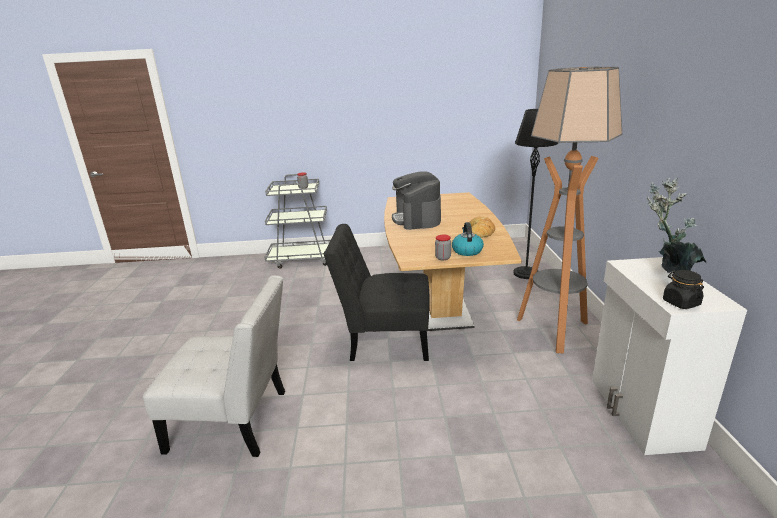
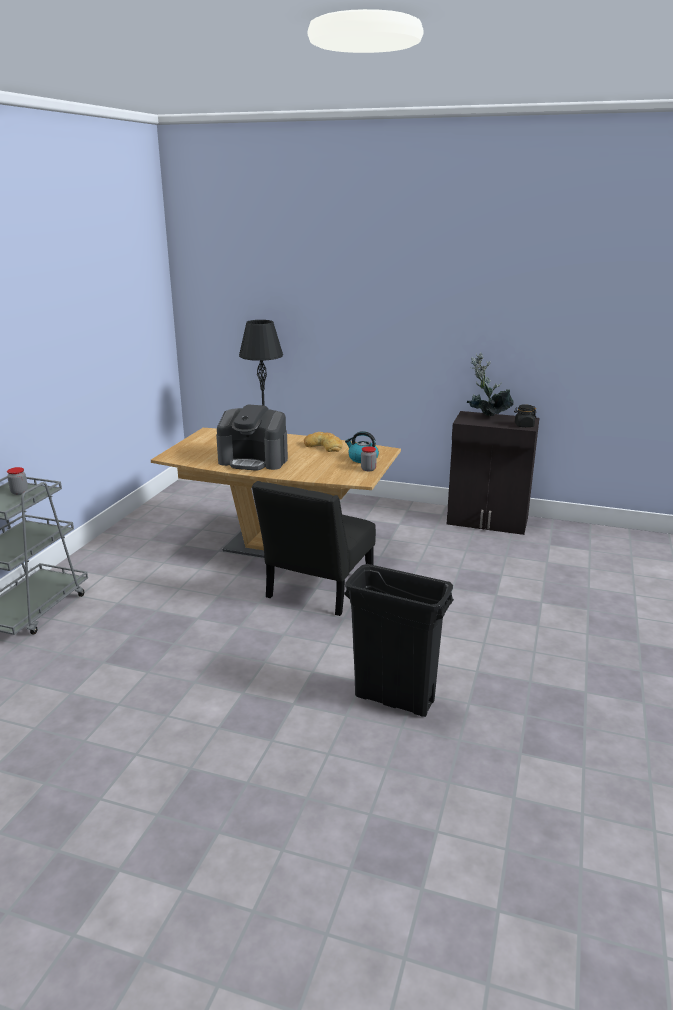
camera: 70 degrees left, 0 degrees up
white chair [143,275,285,457] -> black trash can [344,564,454,717]
floor lamp [517,67,623,354] -> none
white cabinet [592,257,747,455] -> black cabinet [447,411,539,535]

